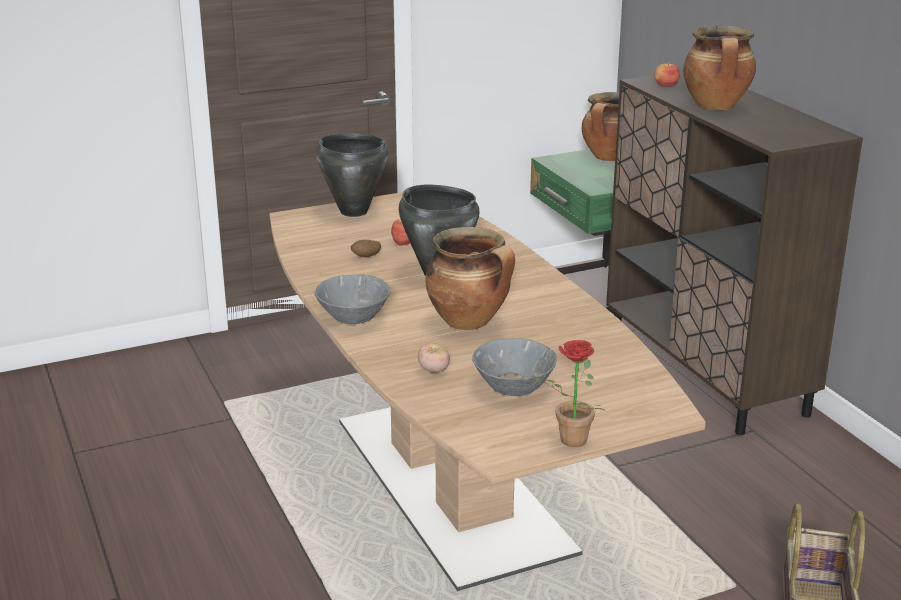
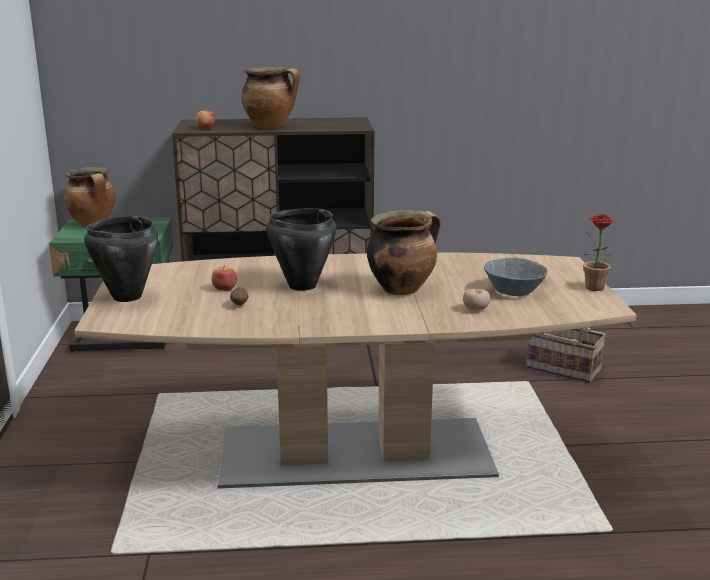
camera: 70 degrees left, 5 degrees down
grey bowl [315,275,391,324] -> none

